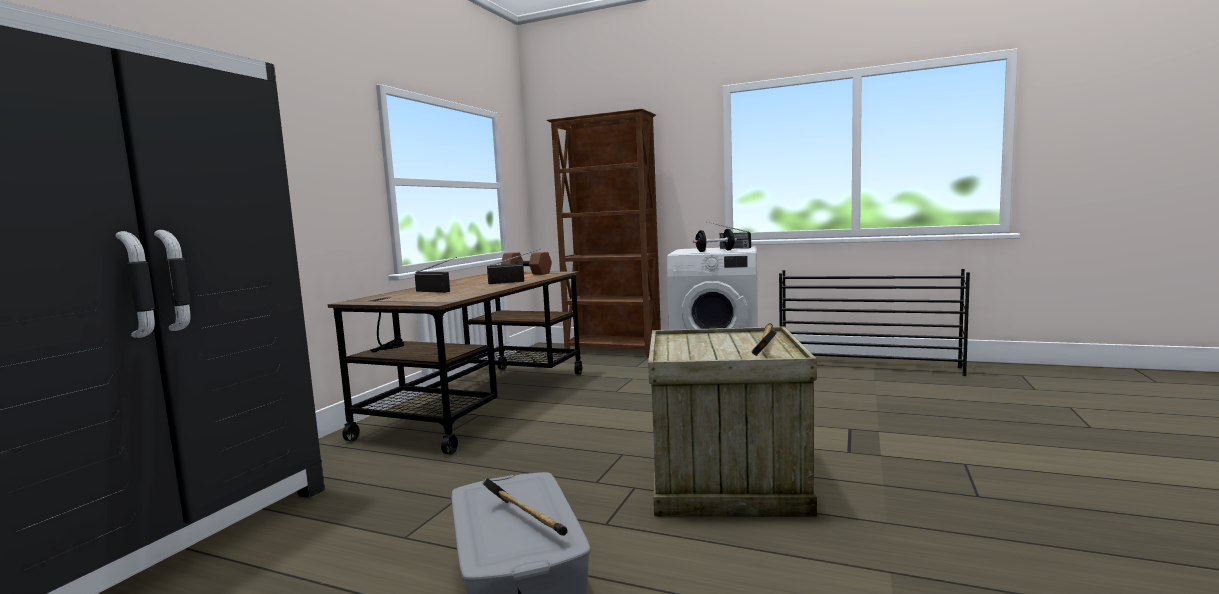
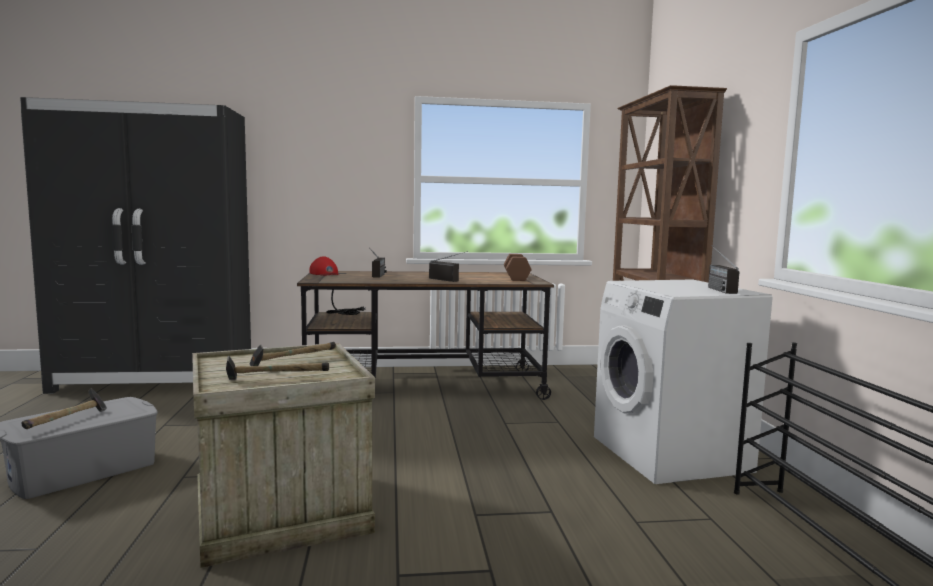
camera: 60 degrees right, 0 degrees up
black dumbbell [693,229,737,252] -> none
none -> hammer [250,342,336,366]
none -> red cap [310,256,339,276]

